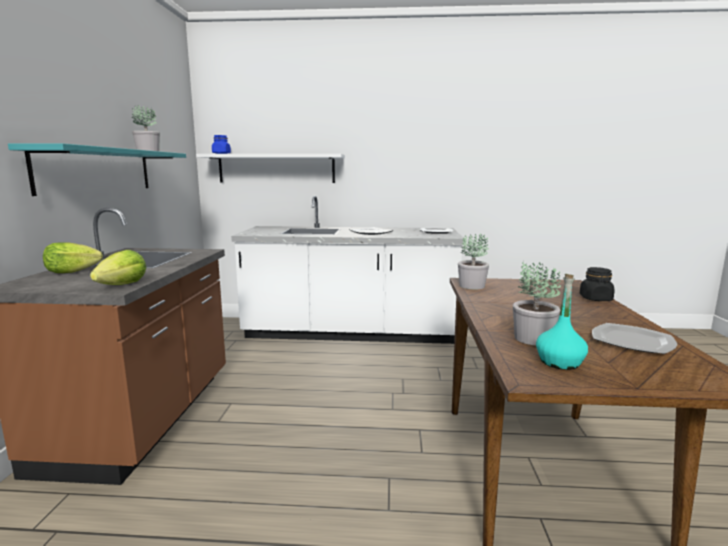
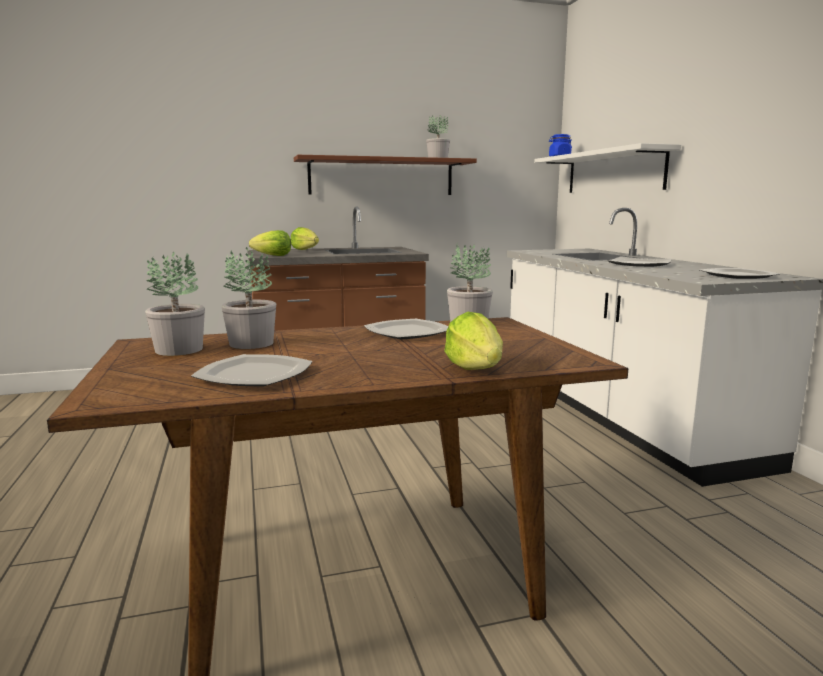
camera: 70 degrees right, 0 degrees up
turquoise shelf [8,143,186,196] -> brown shelf [294,155,477,195]
turquoise bottle [536,274,588,370] -> potted plant [145,252,205,356]
black jar [580,267,615,301] -> lettuce [444,311,503,370]
none -> plate [364,319,448,339]

